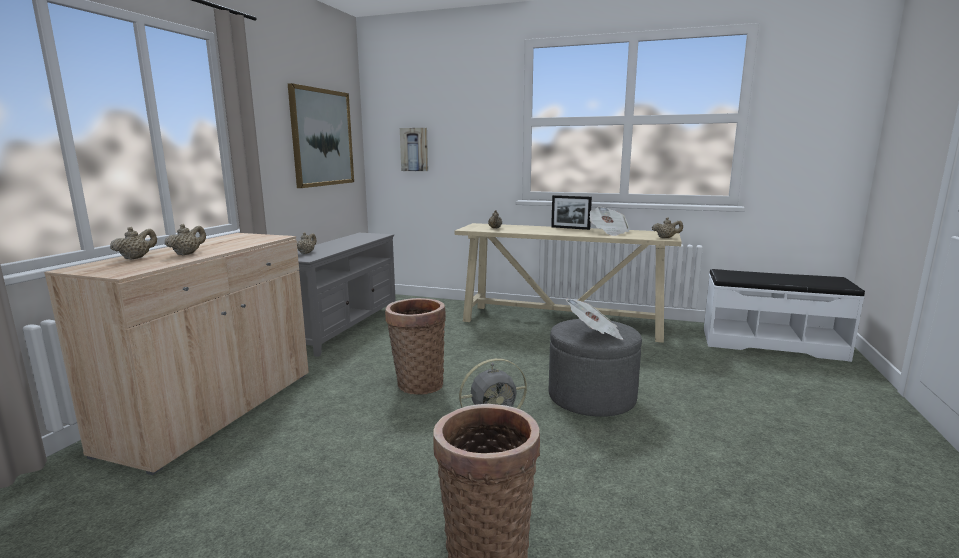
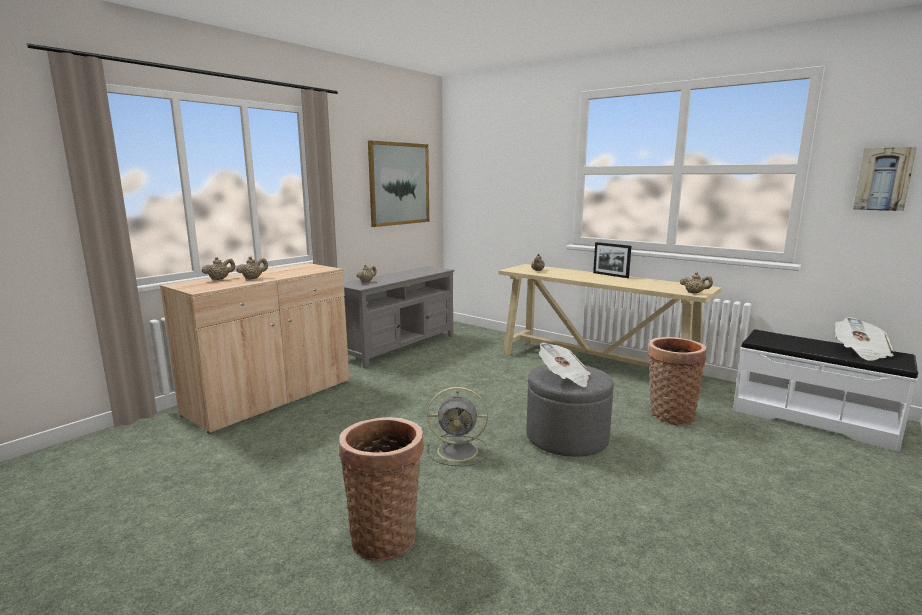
camera: 20 degrees right, 0 degrees up
basket [385,298,446,395] -> basket moved to [648,337,707,426]
picture [400,128,428,171] -> picture moved to [853,147,917,211]
newspaper [590,207,629,236] -> newspaper moved to [835,317,894,361]

